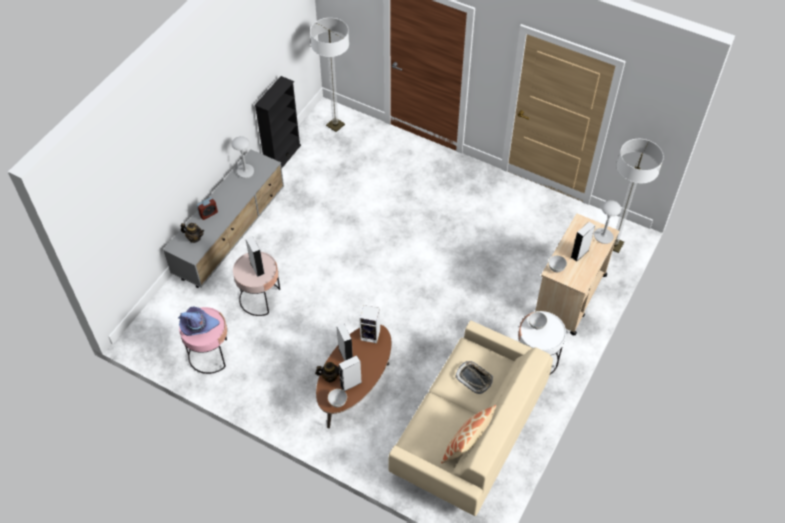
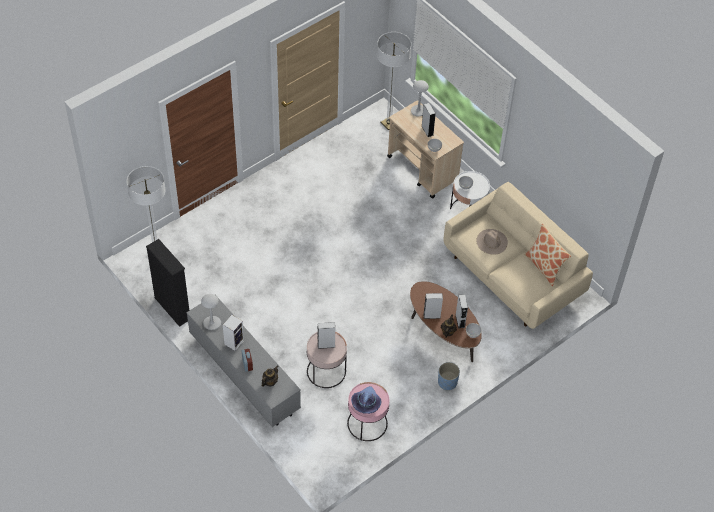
camera: 70 degrees left, 0 degrees up
speaker [359,305,380,343] -> speaker moved to [223,315,244,351]
tray [455,361,493,394] -> beige hat [477,229,508,255]
none -> blue planter [438,362,460,390]

